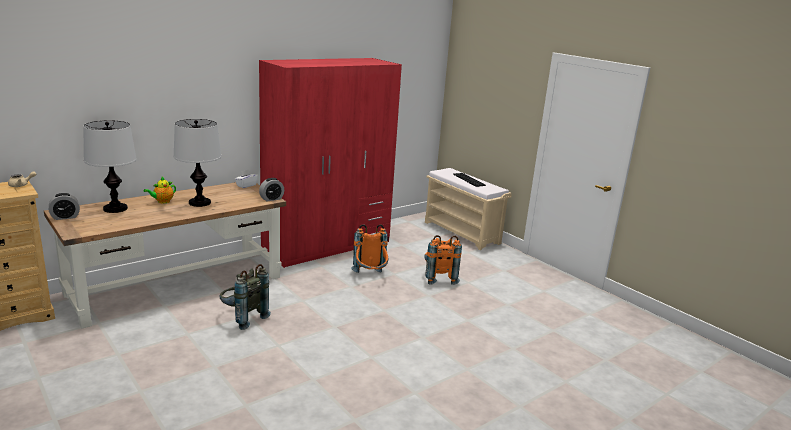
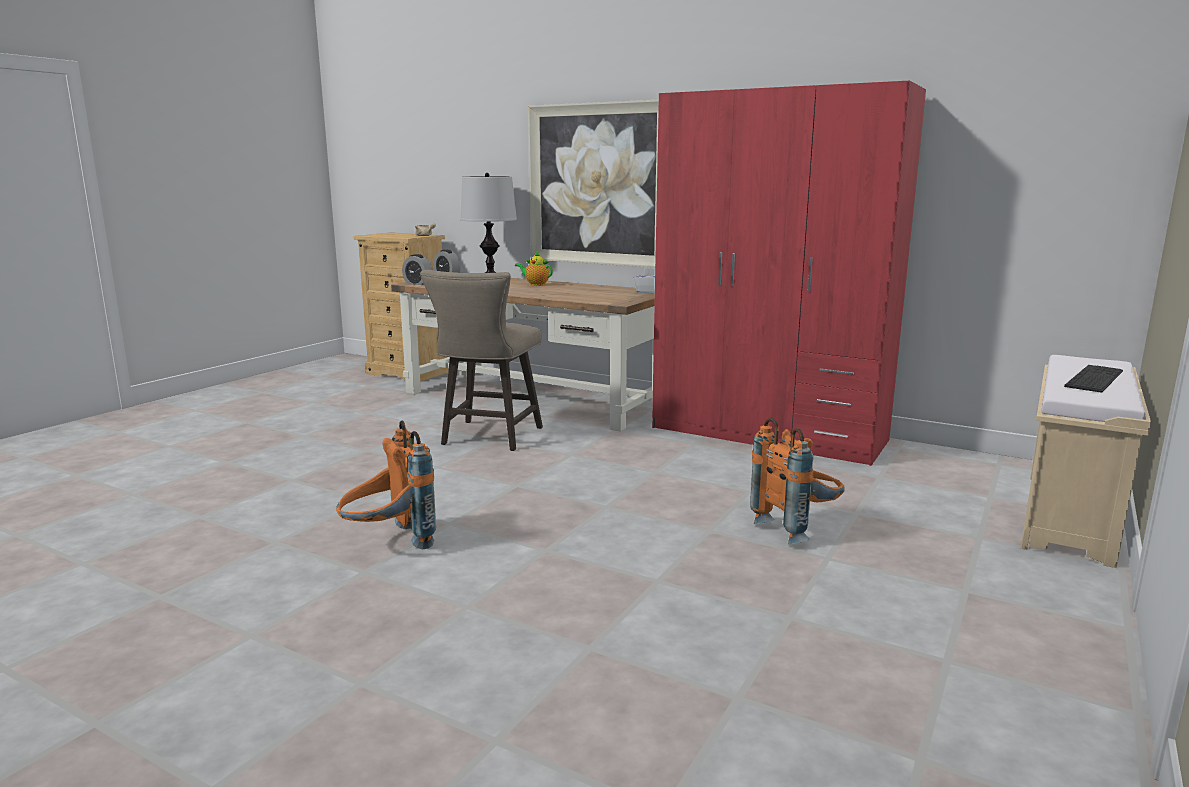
camera: 70 degrees right, 5 degrees down
table lamp [173,119,221,207] -> none
grey backpack [219,264,271,330] -> beige stool [420,270,543,451]
alarm clock [259,178,284,202] -> alarm clock moved to [402,254,433,285]
orange backpack [351,224,388,273] -> orange backpack moved to [336,421,436,549]
none -> picture [528,100,659,268]

